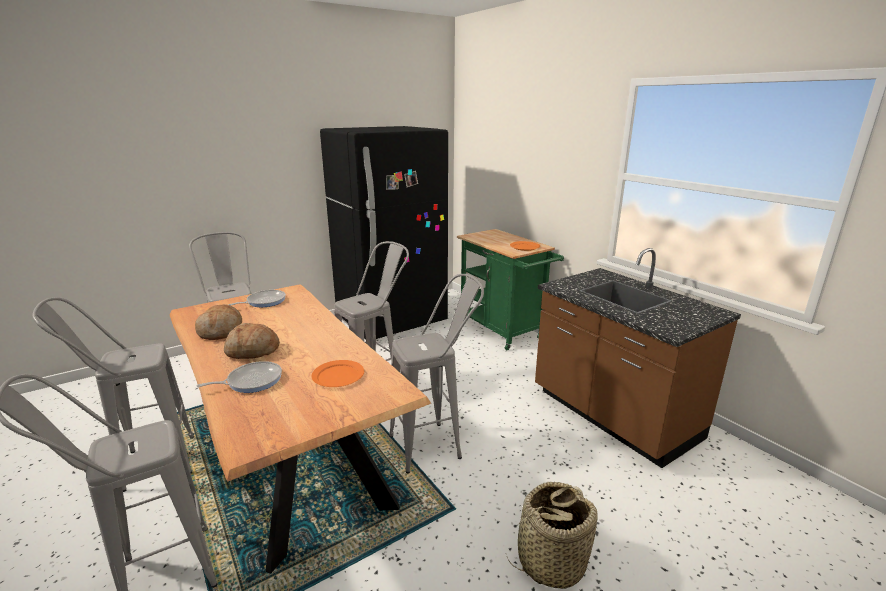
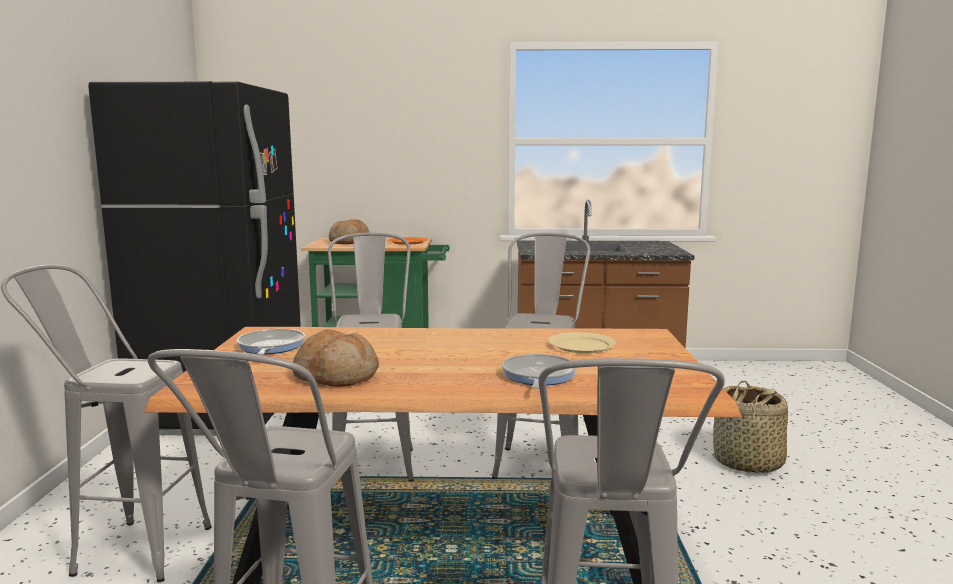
camera: 55 degrees left, 10 degrees down
bread [224,323,280,359] -> bread moved to [329,219,369,244]
orange plate [312,360,364,387] -> beige plate [548,332,616,353]

